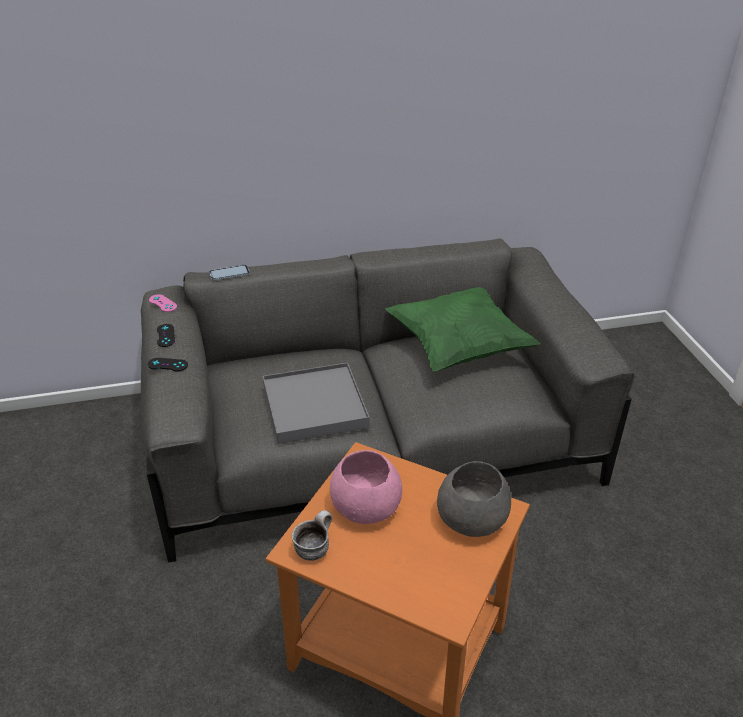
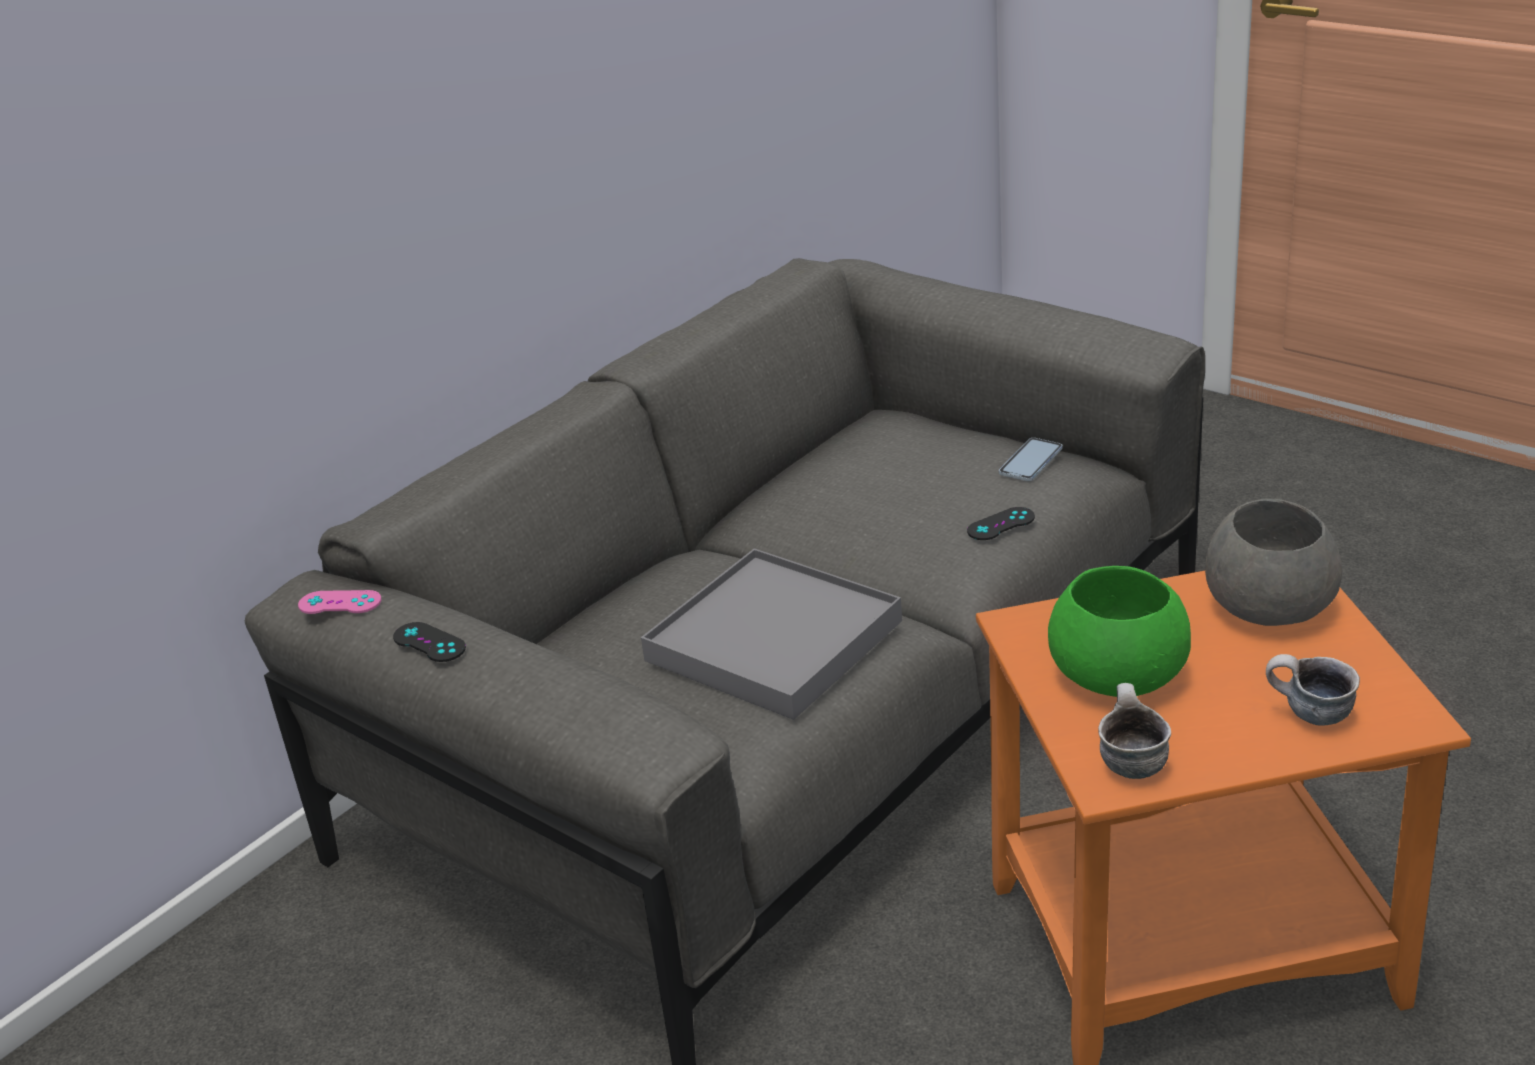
camera: 35 degrees left, 5 degrees down
black game controller [148,358,188,371] -> black game controller moved to [967,507,1035,540]
phone [209,265,250,281] -> phone moved to [999,438,1063,481]
pink bowl [330,450,402,524] -> green bowl [1048,566,1191,697]
green pillow [386,287,540,372] -> none
none -> mug [1266,654,1360,726]

